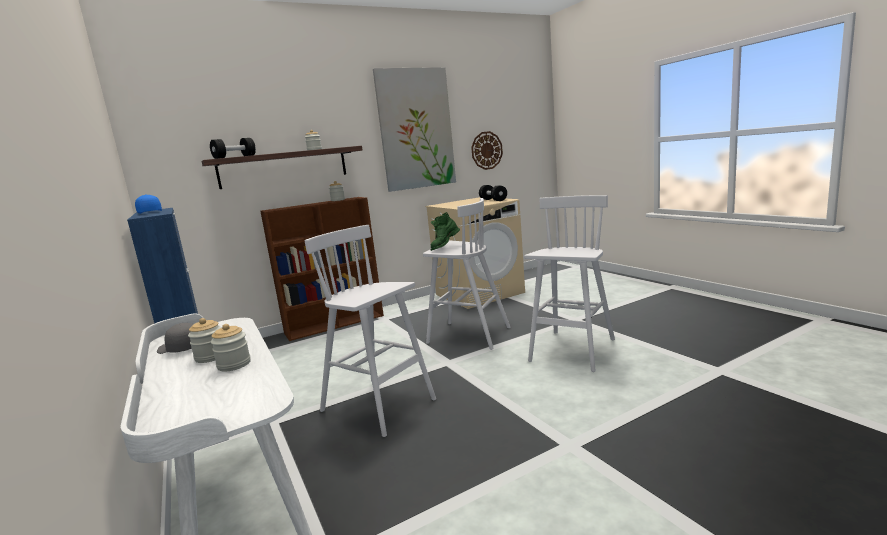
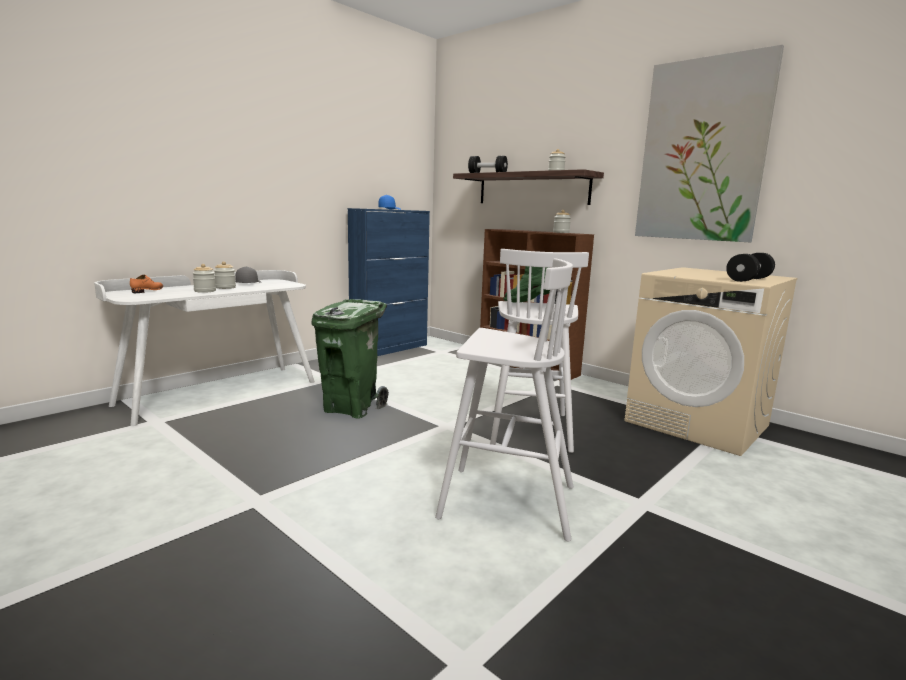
camera: 70 degrees right, 0 degrees up
white stool [305,225,436,437] -> green trash can [312,299,389,419]
wall clock [471,131,503,170] -> none
none -> orange shoe [130,275,163,293]

